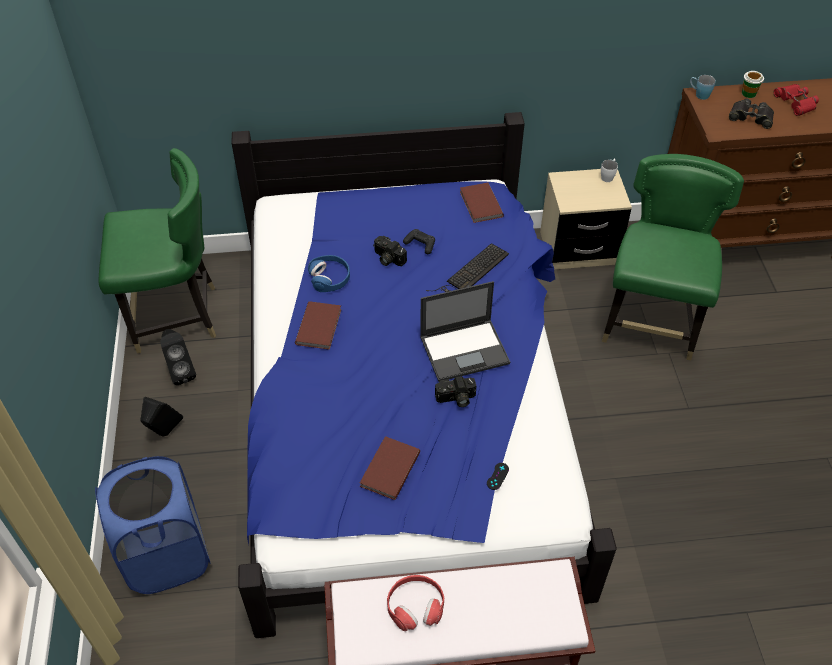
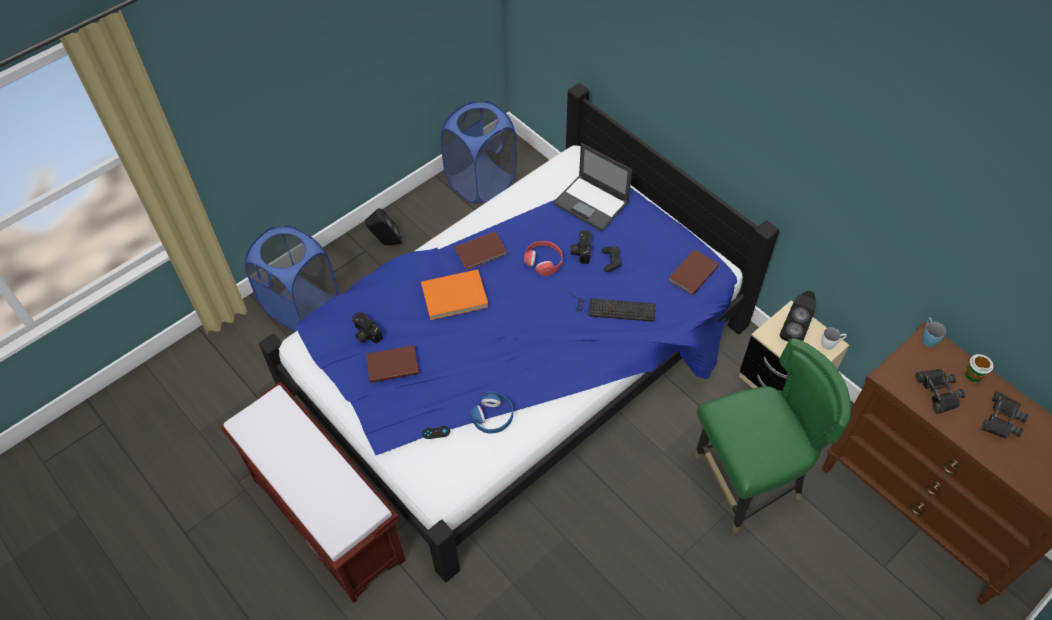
camera: 55 degrees right, 5 degrees up
green chair [99,148,216,353] -> blue laundry basket [441,101,517,204]
black speaker [161,329,196,385] -> black speaker moved to [780,291,816,342]
blue headphones [308,255,350,292] -> blue headphones moved to [470,391,513,434]
red headphones [387,575,444,631] -> red headphones moved to [524,241,563,277]
laptop [420,281,510,381] -> laptop moved to [553,143,632,232]
camera [435,376,476,407] -> camera moved to [352,312,383,344]
red binoculars [774,84,819,116] -> black binoculars [981,391,1028,439]
none -> orange book [421,269,488,320]

